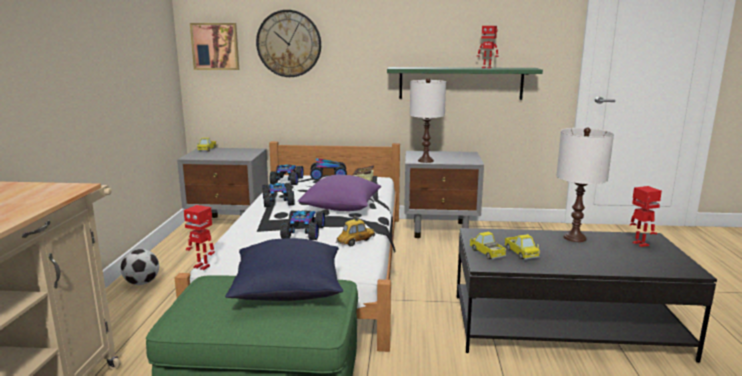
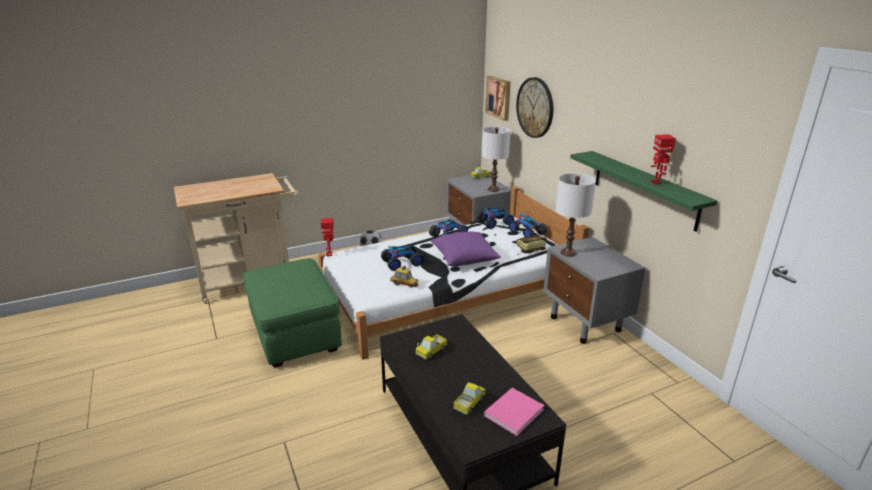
camera: 60 degrees right, 10 degrees up
blue pillow [225,238,343,301] -> none
toy truck [469,232,507,259] -> toy truck moved to [453,382,486,415]
white table lamp [556,128,614,242] -> white table lamp moved to [482,127,511,192]
toy robot [630,186,662,247] -> pink book [484,388,544,436]

